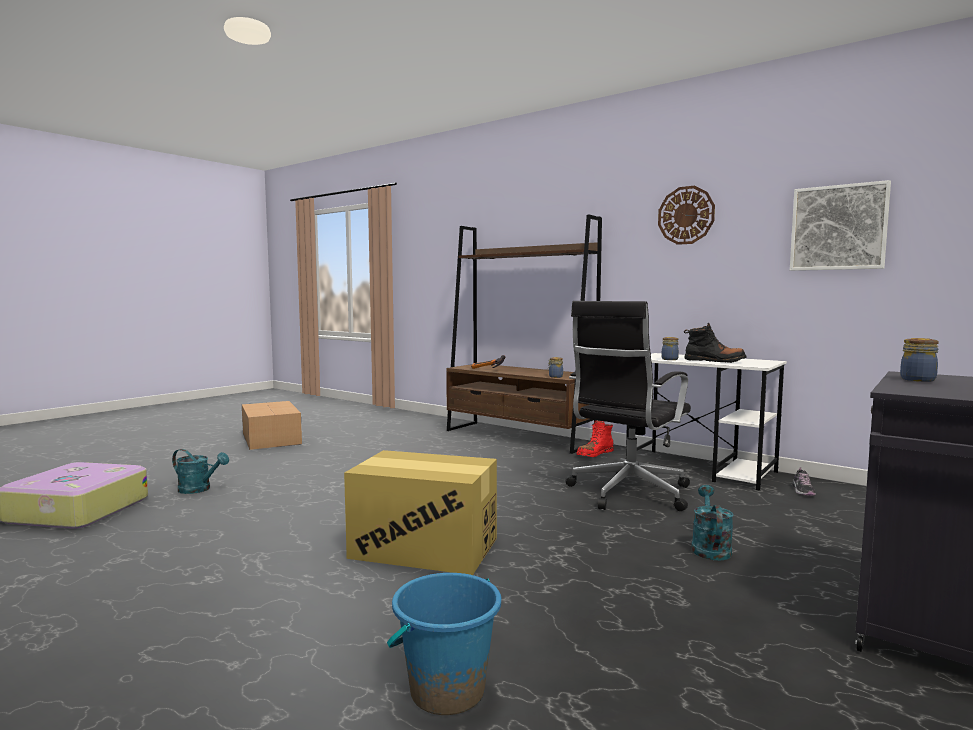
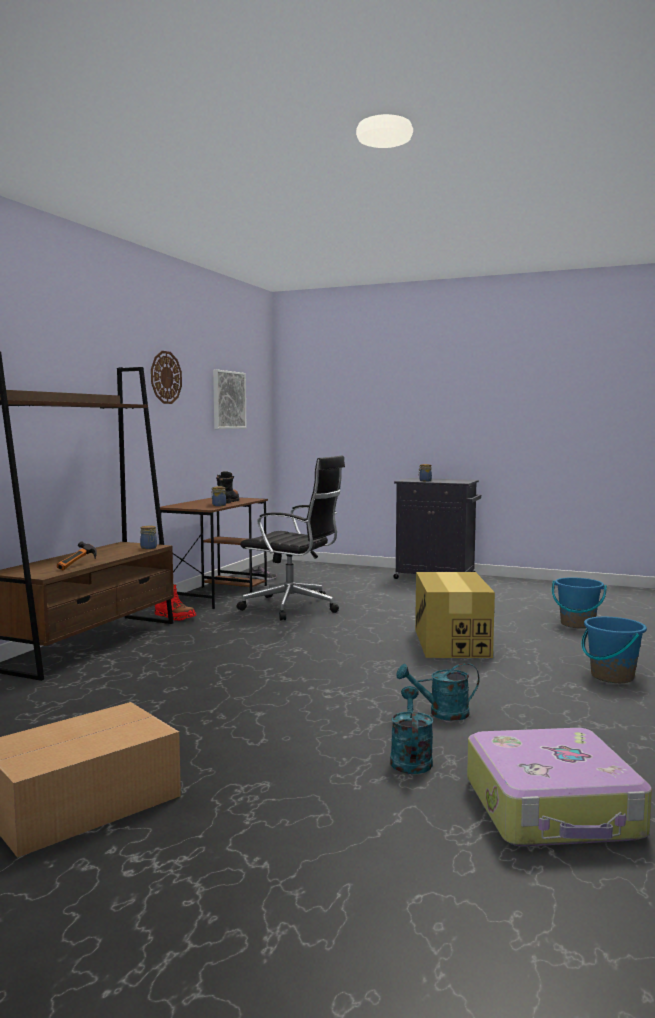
camera: 105 degrees left, 0 degrees up
white desk [626,353,787,491] -> brown desk [159,497,268,609]
turquoise watering can [691,485,734,561] -> turquoise watering can moved to [397,663,480,721]
none -> blue bucket [581,617,647,683]

